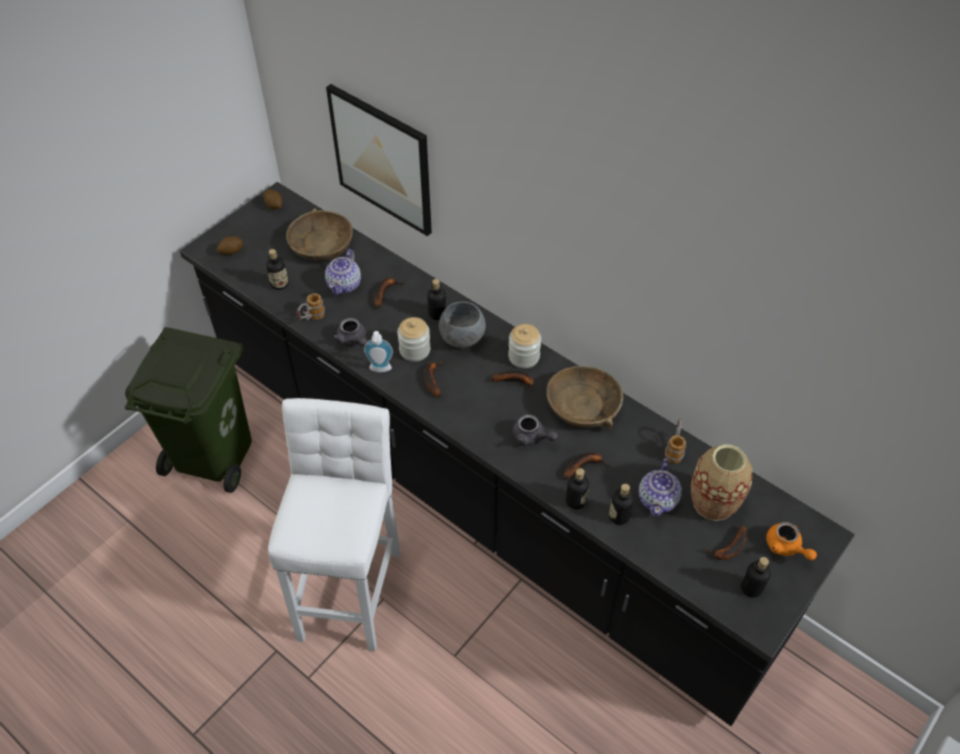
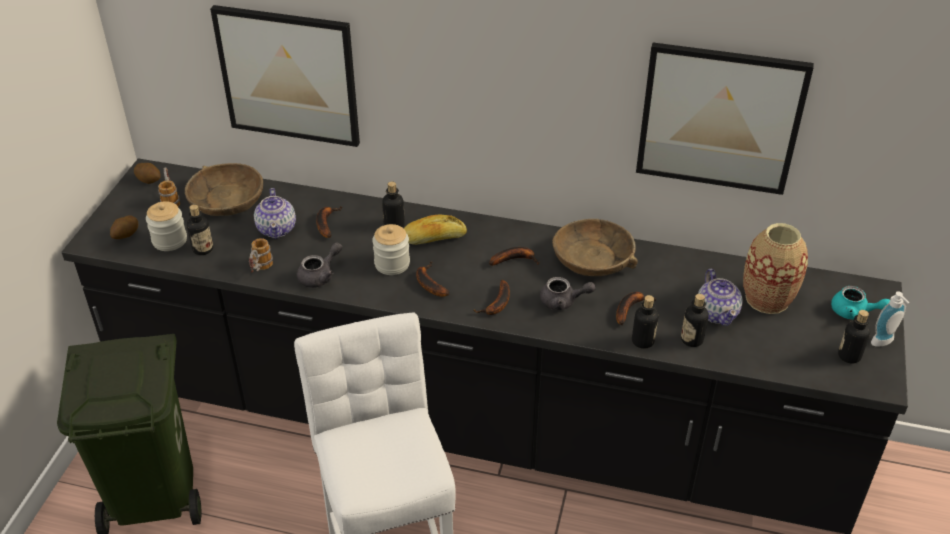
camera: 25 degrees left, 10 degrees down
grey teapot [333,318,368,347] -> grey teapot turned 75 degrees counterclockwise [297,242,342,288]
soap dispenser [364,331,393,372] -> soap dispenser moved to [871,291,909,347]
grey bowl [439,301,486,348] -> bread [404,215,467,245]
jar [508,324,541,368] -> jar moved to [146,201,187,251]
mug [665,419,686,463] -> mug moved to [158,167,180,206]
banana [703,525,747,560] -> banana moved to [473,280,510,315]
orange teapot [766,522,817,560] -> turquoise teapot [831,286,890,319]
none -> picture [636,42,814,195]

